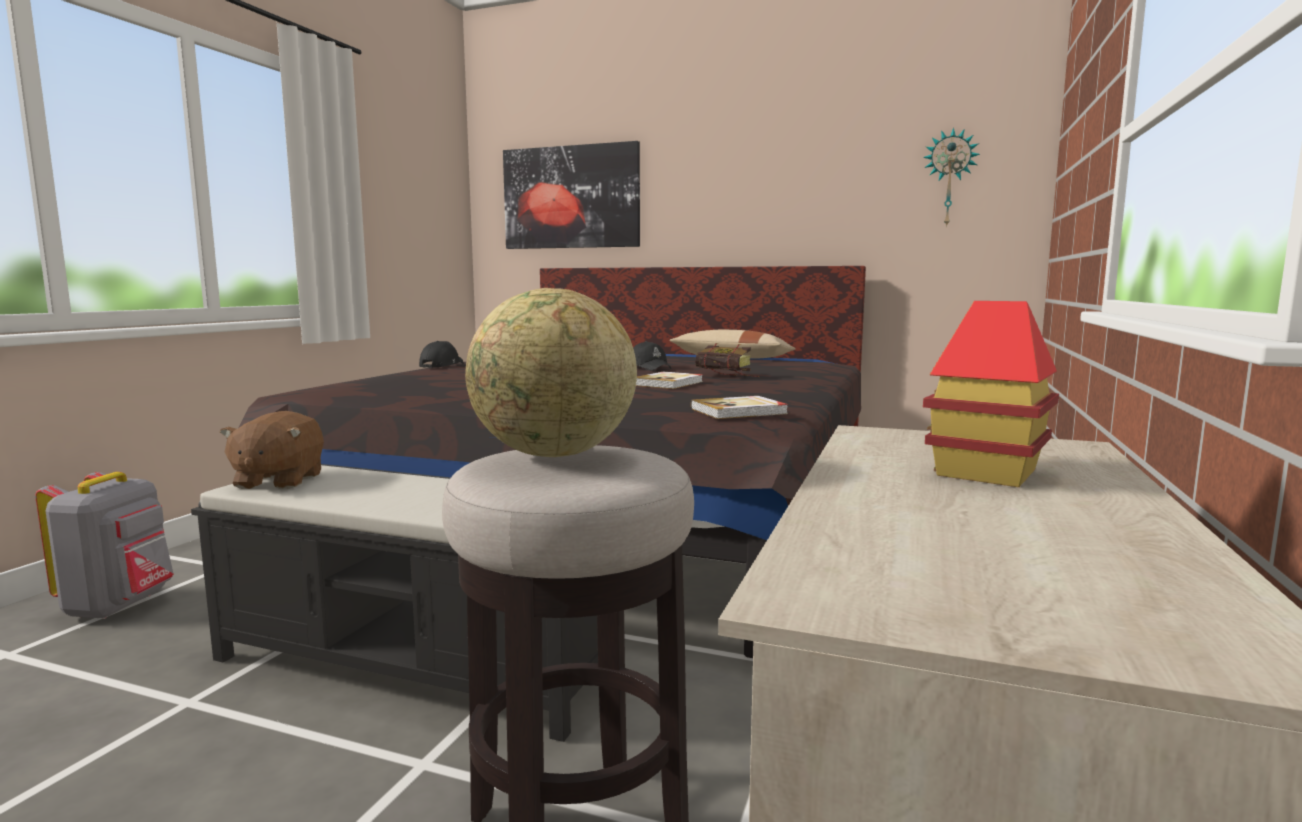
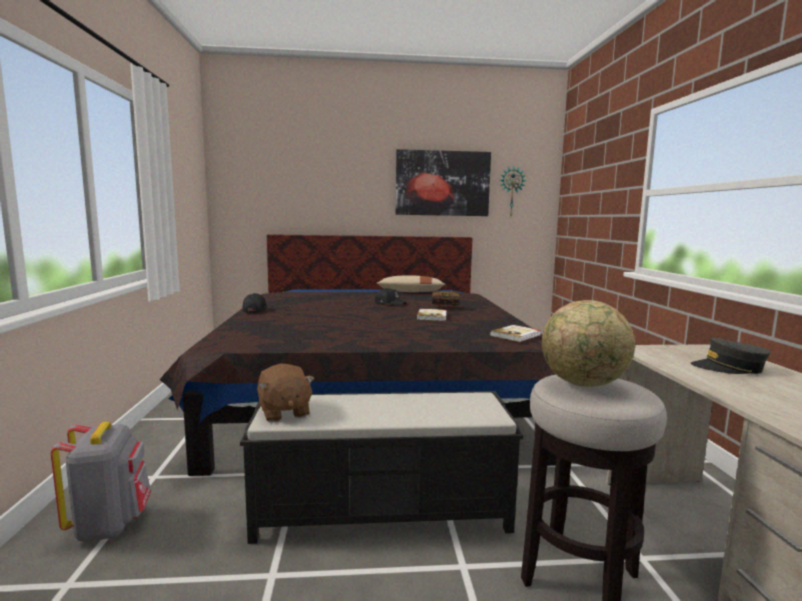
camera: 25 degrees left, 0 degrees up
picture [503,141,640,249] -> picture moved to [396,149,491,216]
toy house [923,301,1059,487] -> grey cap [691,338,770,374]

